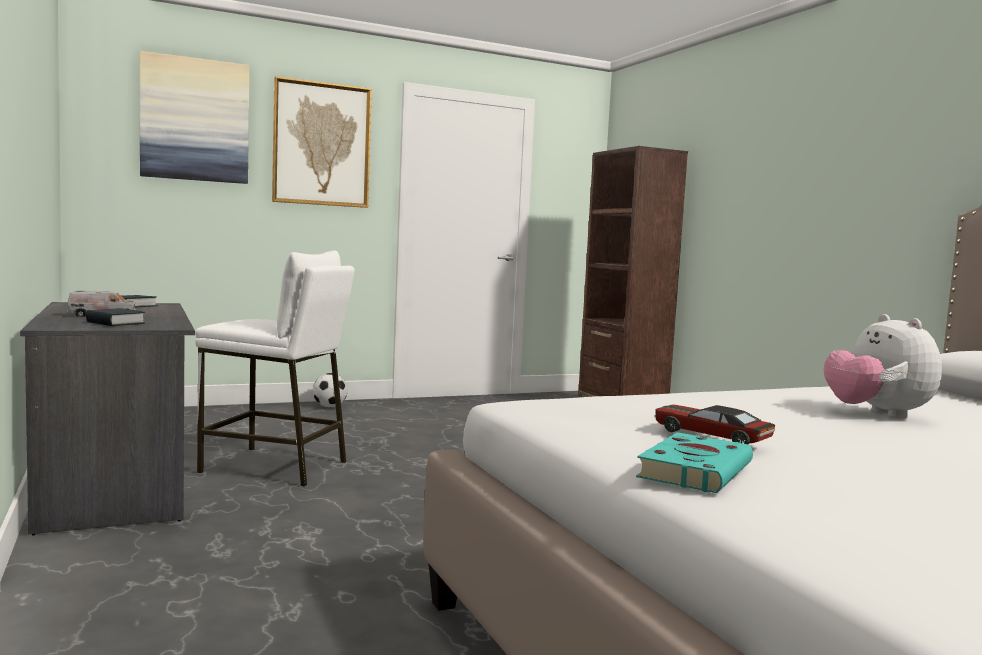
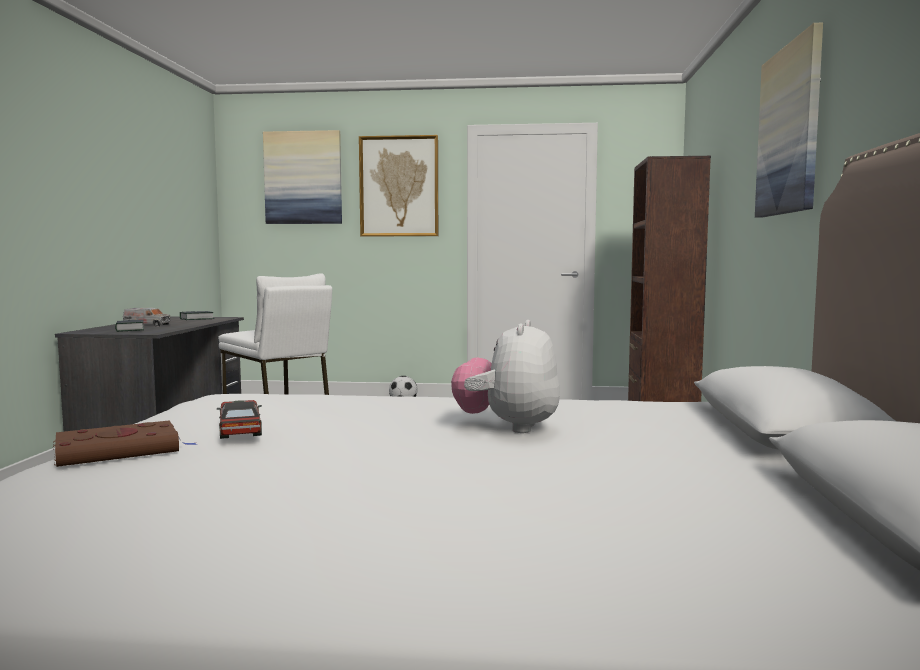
camera: 30 degrees right, 0 degrees up
turquoise book [636,432,753,493] -> brown book [53,421,196,467]
none -> picture [755,22,823,218]

